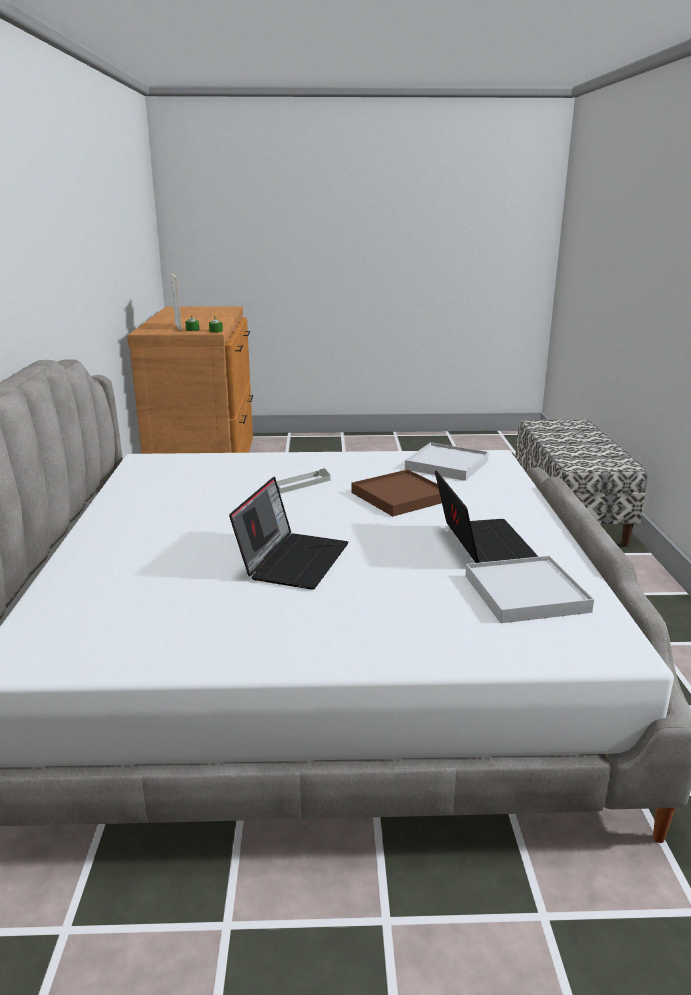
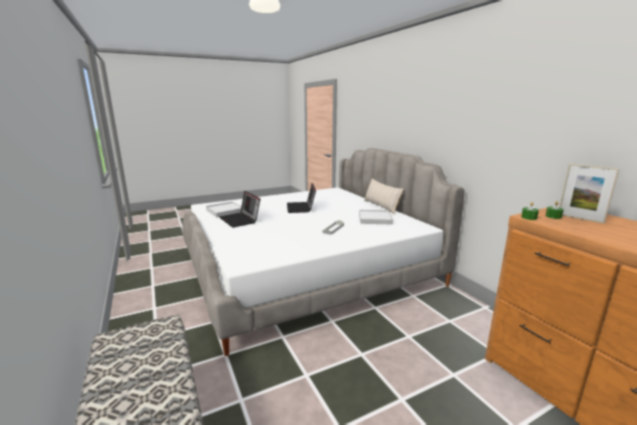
camera: 155 degrees right, 5 degrees down
brown tray [351,469,442,516] -> none
white tray [405,442,489,481] -> white tray moved to [359,210,393,225]
none -> beige pillow [364,179,404,214]

